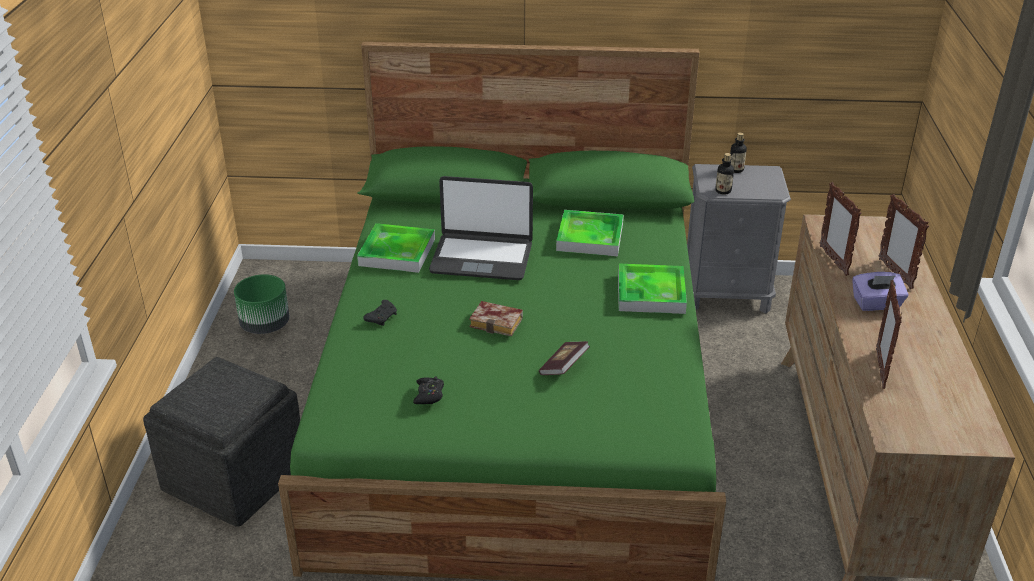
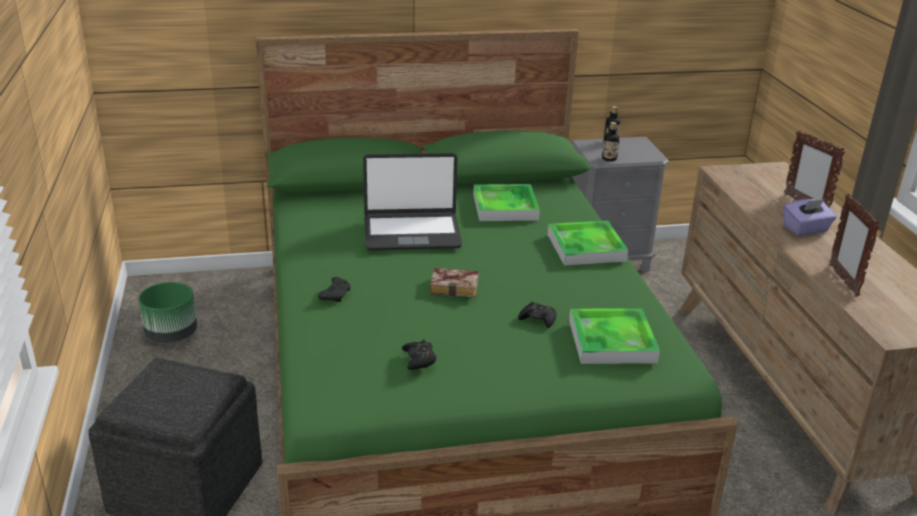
camera: 15 degrees left, 5 degrees down
tray [357,223,435,273] -> tray moved to [569,308,660,364]
book [539,341,590,375] -> black game controller [518,302,556,328]
picture frame [820,182,862,276] -> none

